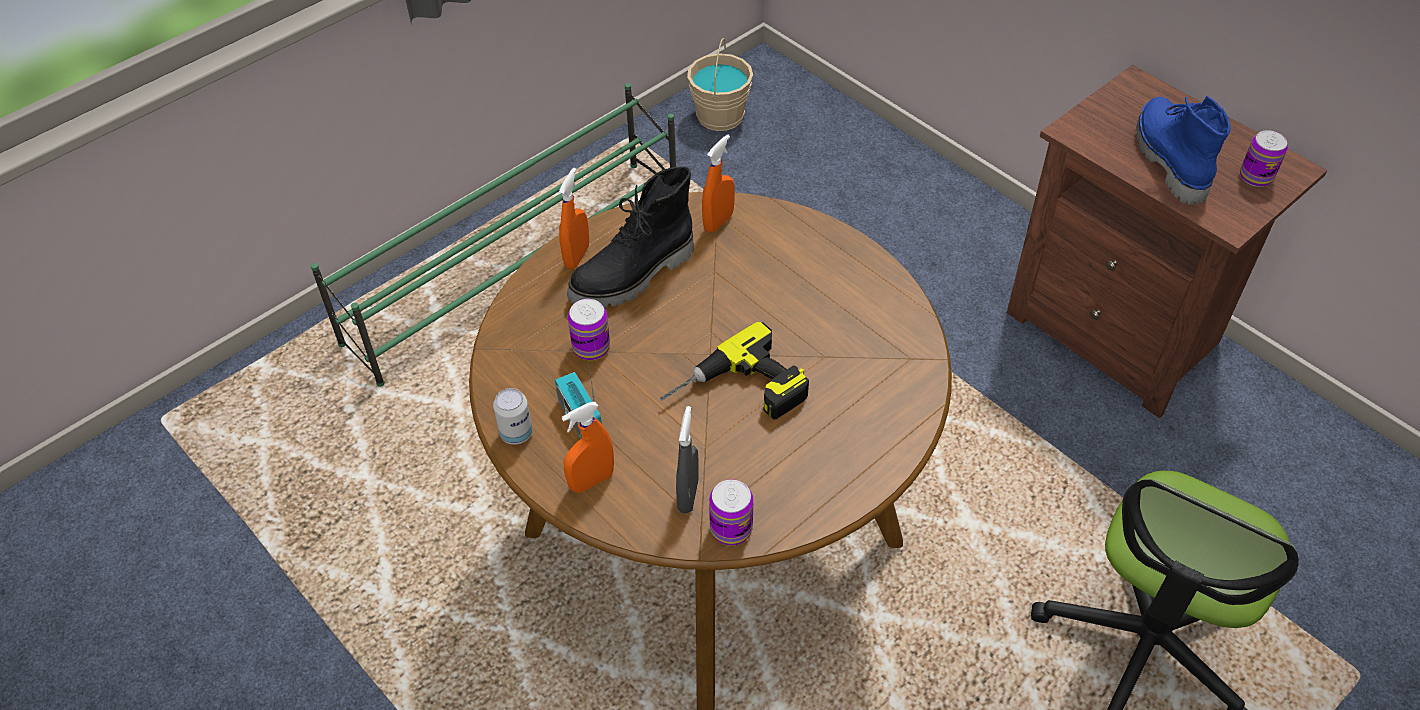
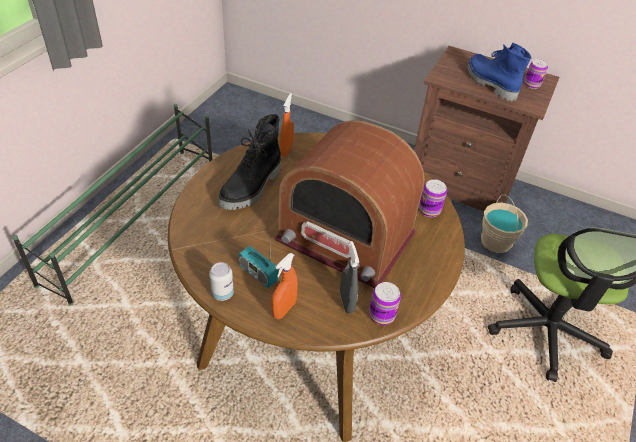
camera: 25 degrees left, 5 degrees down
orange spray bottle [559,168,589,269] -> none
can [568,299,610,360] -> can moved to [419,179,447,217]
power drill [660,322,809,420] -> radio [274,120,424,288]
beige bucket [687,38,753,131] -> beige bucket moved to [481,195,528,253]

